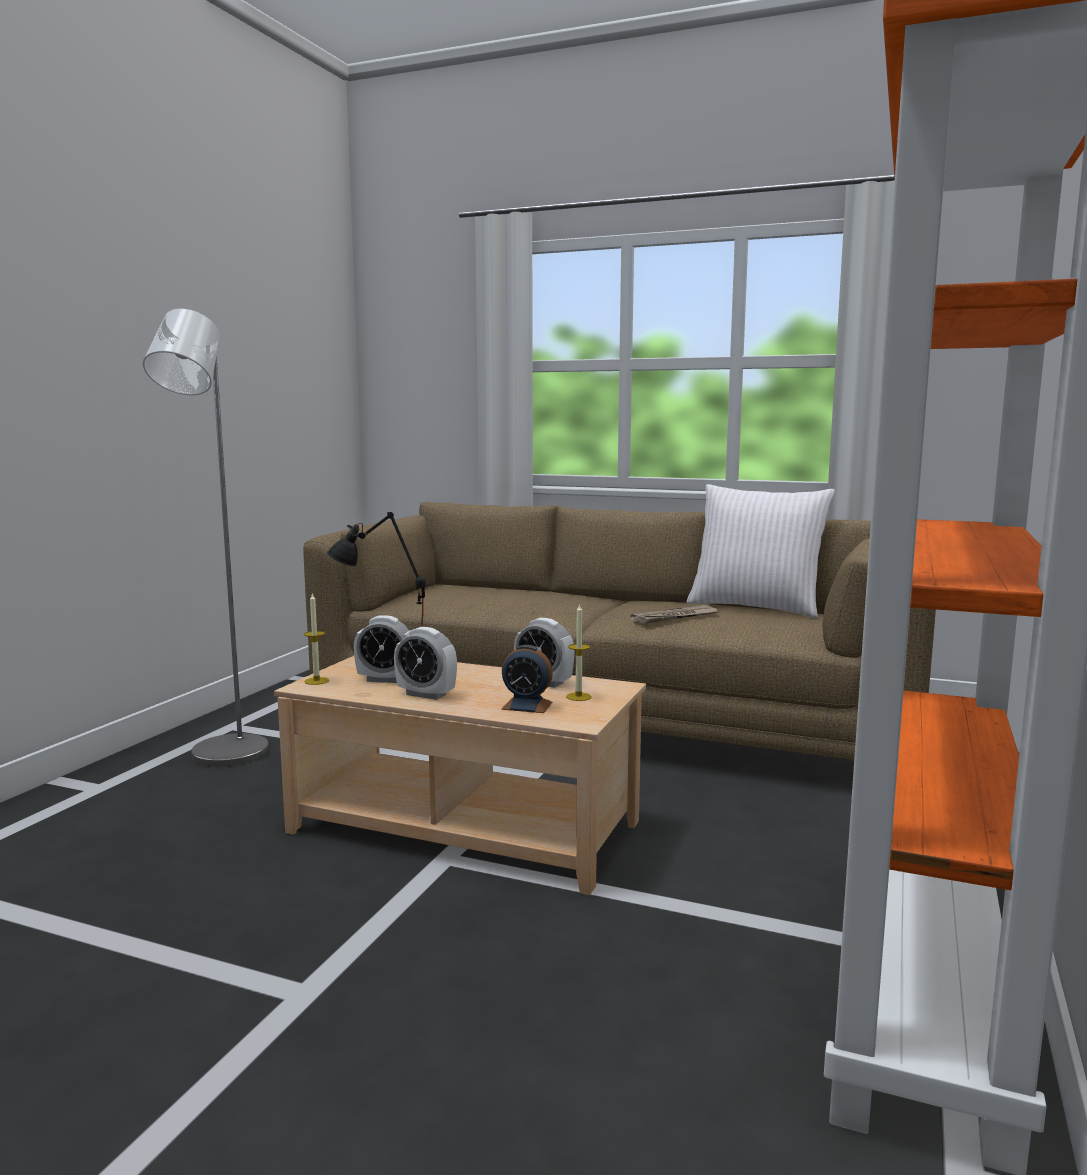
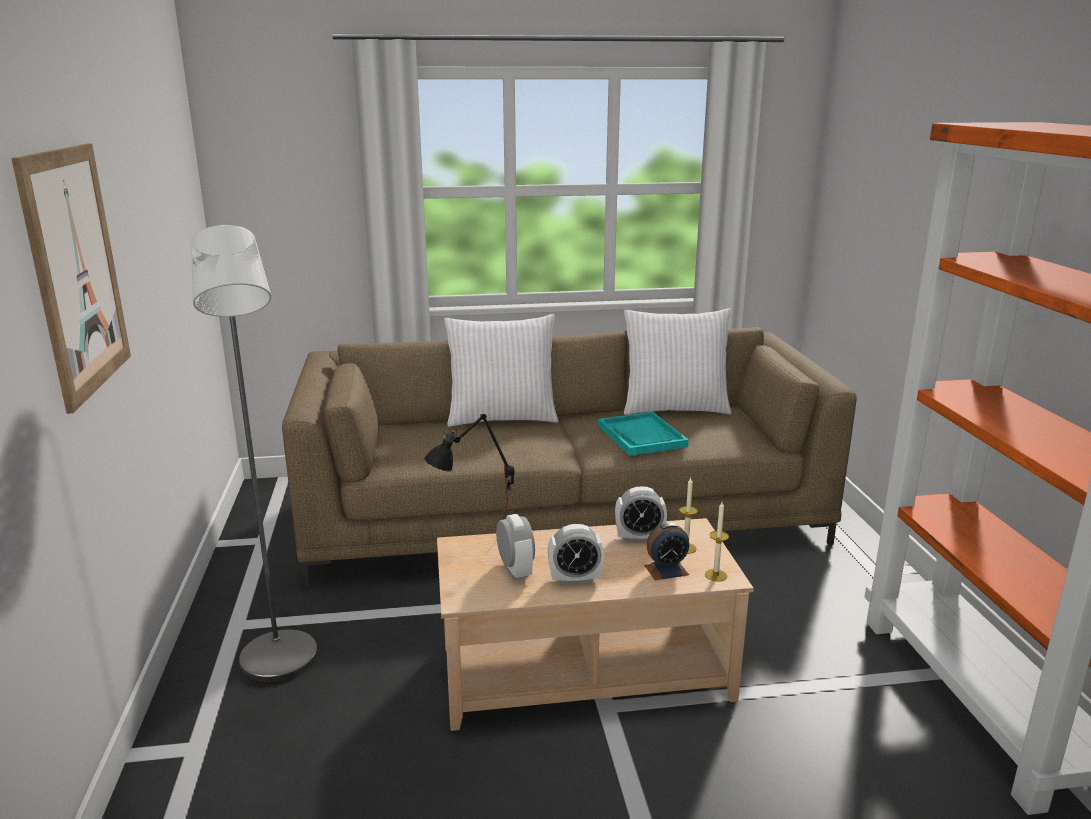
camera: 30 degrees left, 10 degrees up
candle [304,592,329,685] -> candle moved to [705,502,729,582]
alarm clock [354,615,411,683] -> alarm clock turned 90 degrees counterclockwise [496,514,535,580]
newspaper [630,605,719,624] -> turquoise tray [598,412,689,456]
none -> picture [11,144,131,414]
none -> white pillow [444,314,559,427]

